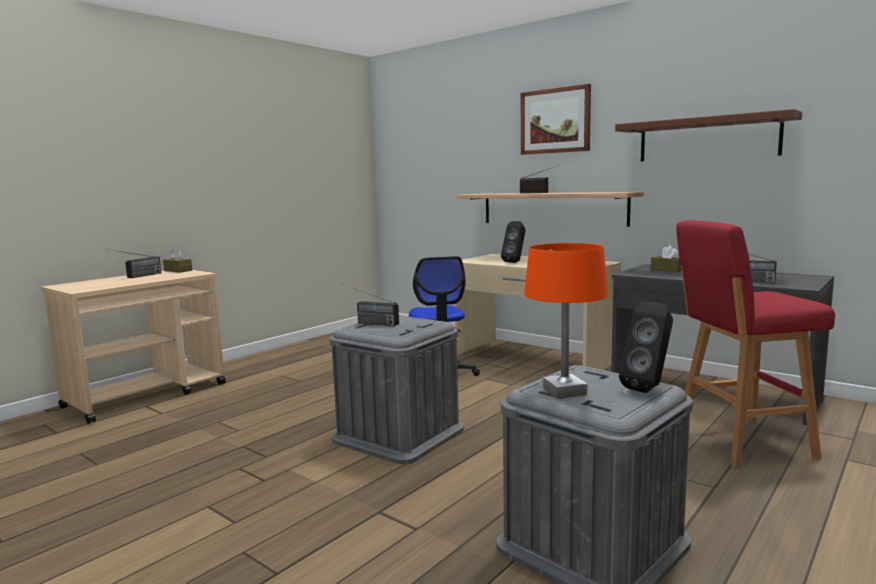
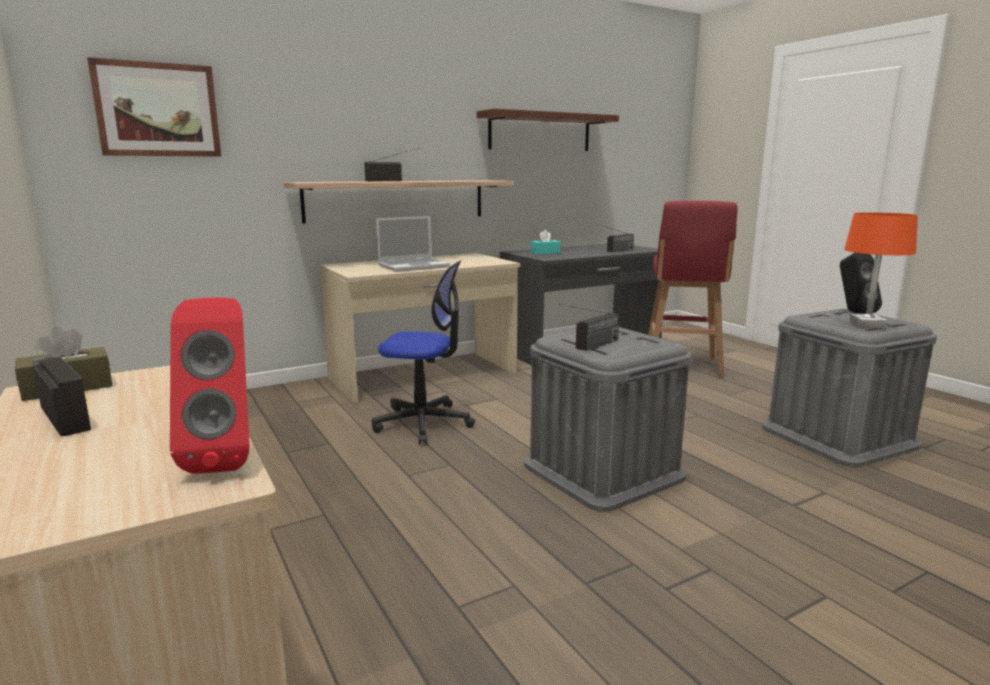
camera: 70 degrees left, 5 degrees up
black speaker [501,221,525,263] -> laptop [376,216,450,272]
picture [521,84,591,155] -> picture moved to [87,57,221,157]
brown tissue box [651,245,682,272] -> turquoise tissue box [531,230,561,254]
none -> red speaker [170,298,250,474]

